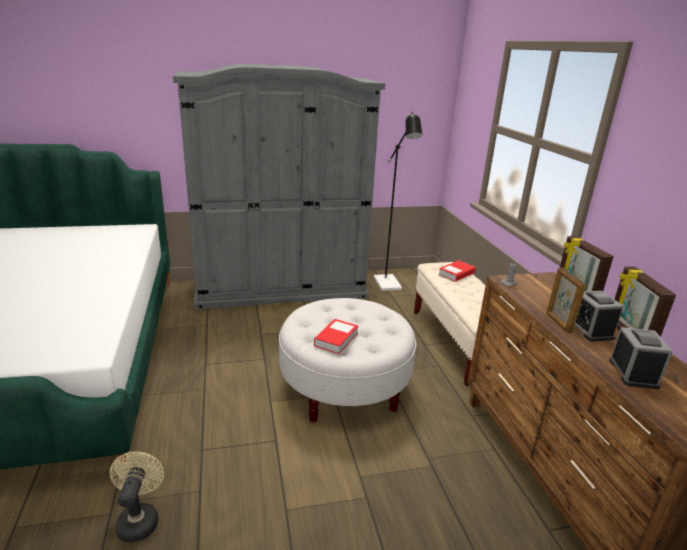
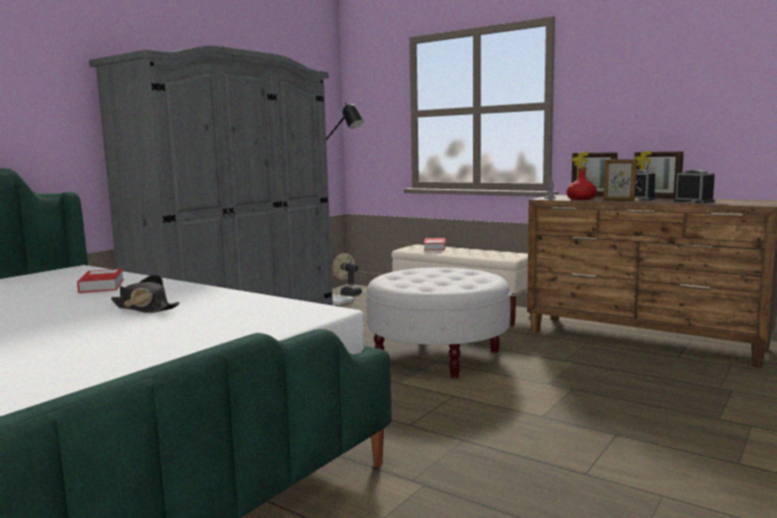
camera: 40 degrees left, 15 degrees down
beige fan [110,452,164,542] -> beige fan moved to [333,253,362,295]
book [314,319,358,354] -> book moved to [77,268,124,293]
none -> black hat [111,274,180,313]
none -> red bottle [566,167,597,200]

